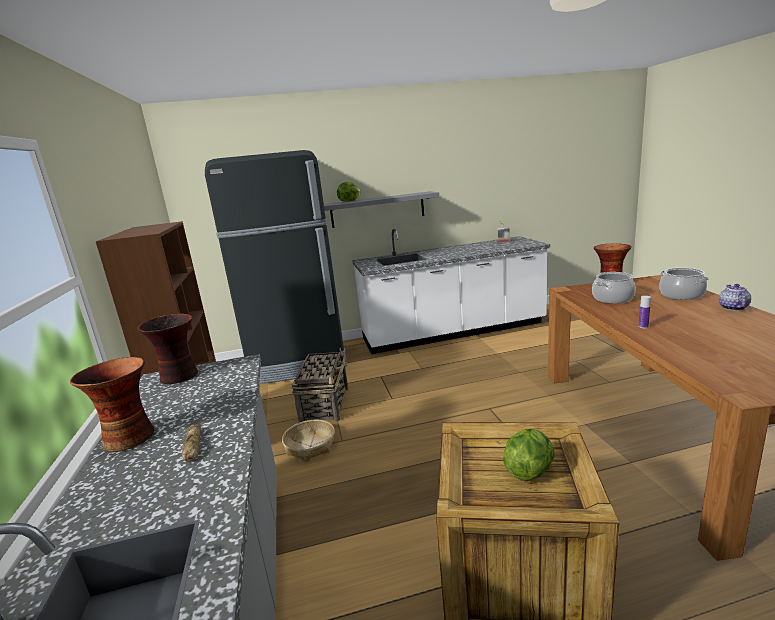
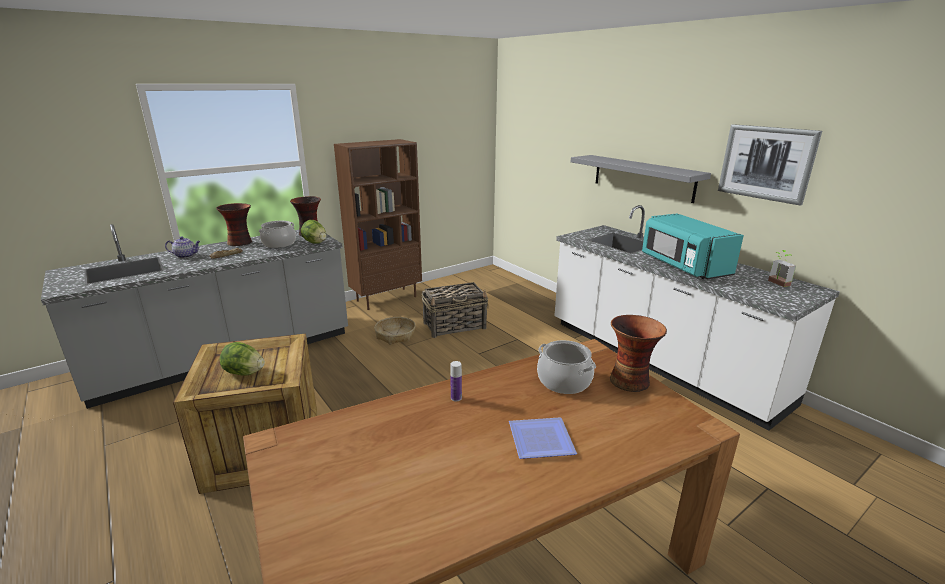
camera: 65 degrees right, 5 degrees up
black fridge [205,150,347,384] -> none
lettuce [337,182,361,202] -> lettuce moved to [301,220,326,244]
cooking pot [659,268,709,300] -> cooking pot moved to [259,221,296,248]
teapot [719,284,751,311] -> teapot moved to [165,237,201,258]
none -> plate [509,417,577,459]
none -> turquoise microwave [642,213,744,279]
none -> picture [718,124,822,206]

